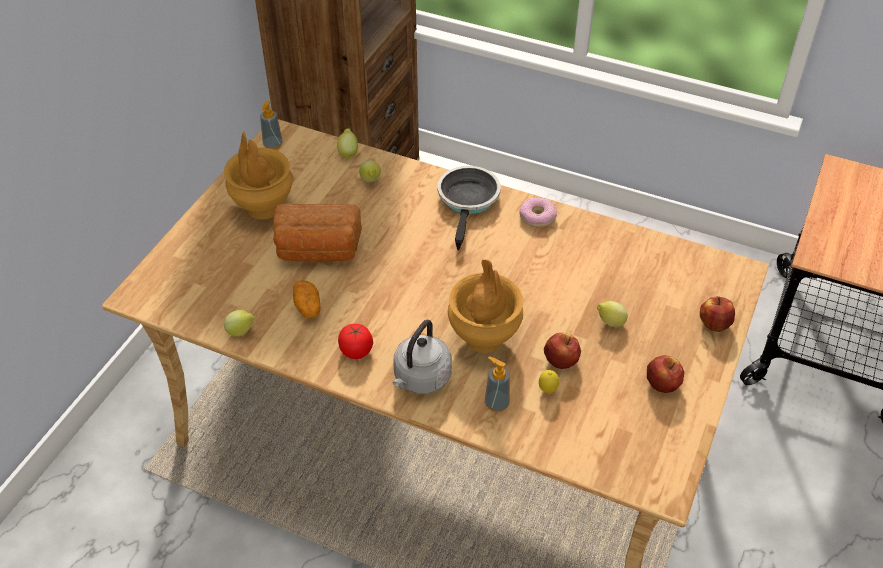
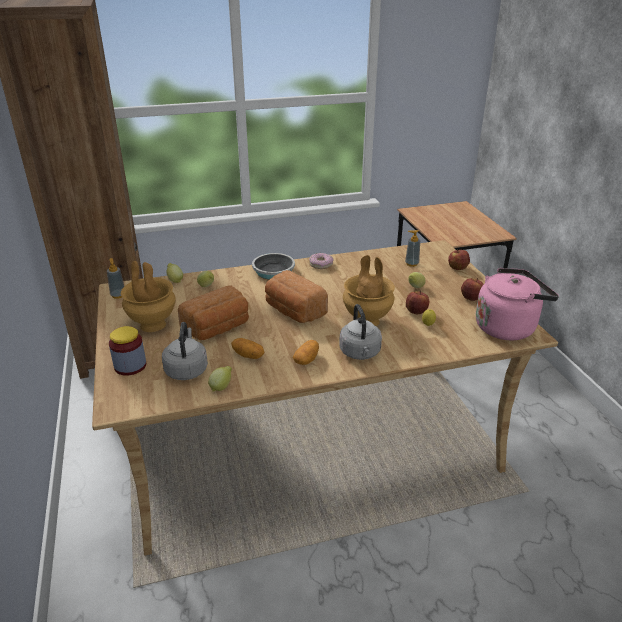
camera: 40 degrees left, 15 degrees down
tomato [338,324,373,359] -> potato [293,340,319,365]
soap dispenser [485,356,510,412] -> soap dispenser moved to [405,230,420,267]
none -> jar [109,326,146,376]
none -> grey kettle [162,322,208,380]
none -> bread [265,270,328,323]
none -> pink kettle [476,268,559,340]

